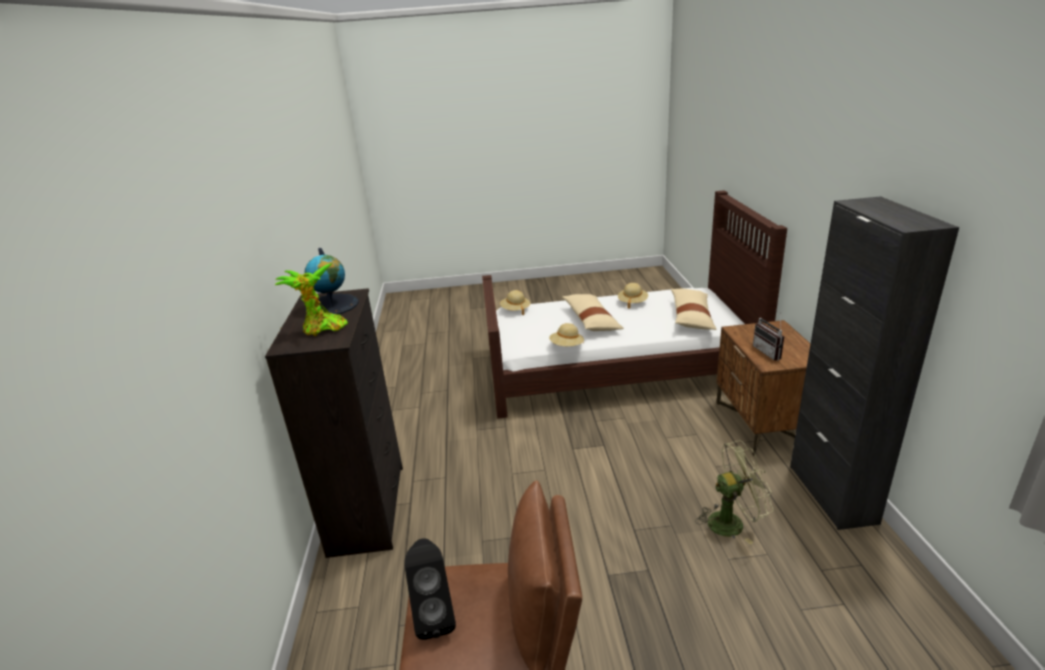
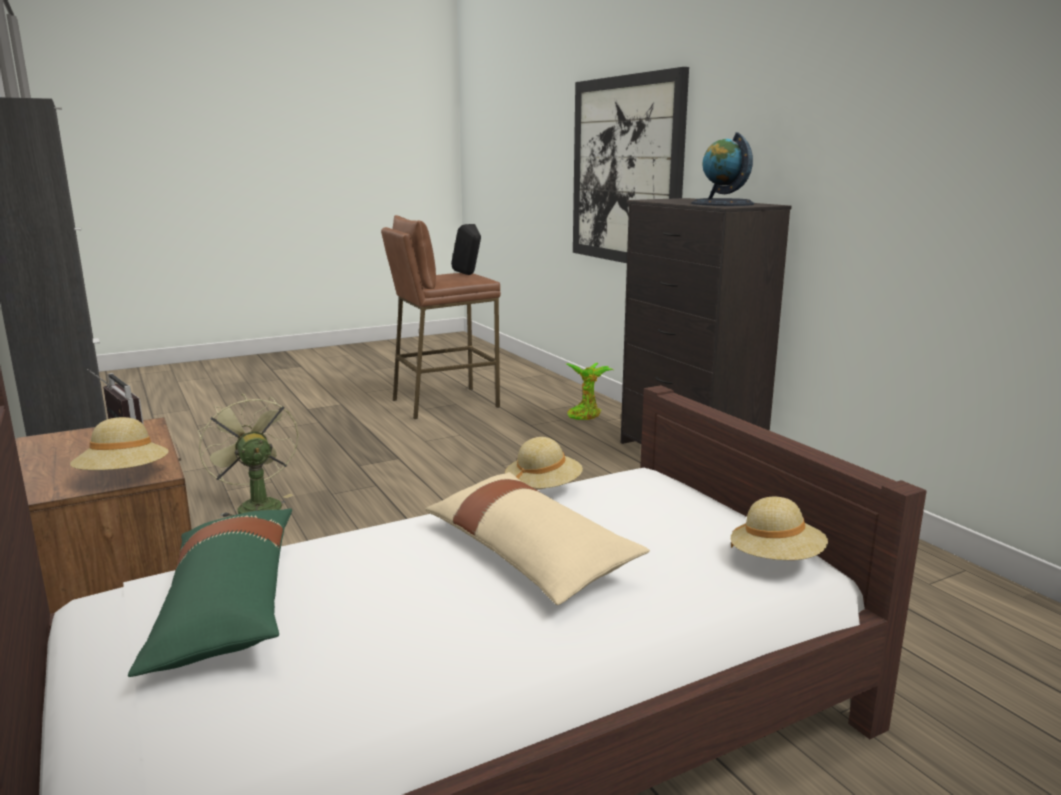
camera: 155 degrees right, 10 degrees down
potted plant [275,263,348,336] -> potted plant moved to [566,363,613,420]
beige hat [618,283,648,309] -> beige hat moved to [70,417,169,470]
beige pillow [671,289,717,330] -> green pillow [128,509,292,677]
green fan [696,440,774,545] -> green fan turned 90 degrees clockwise [198,394,299,517]
none -> picture [573,67,689,263]

